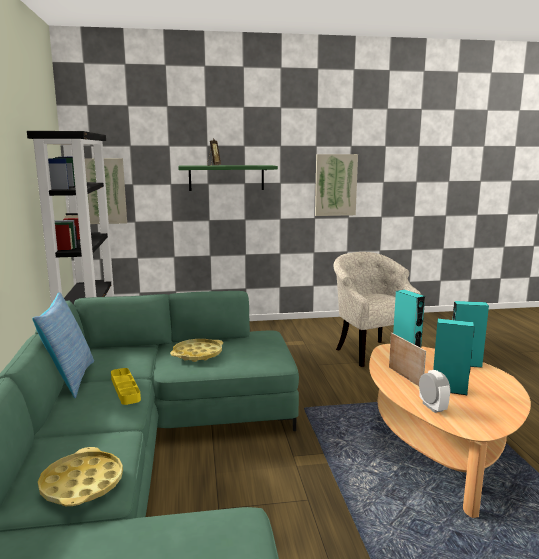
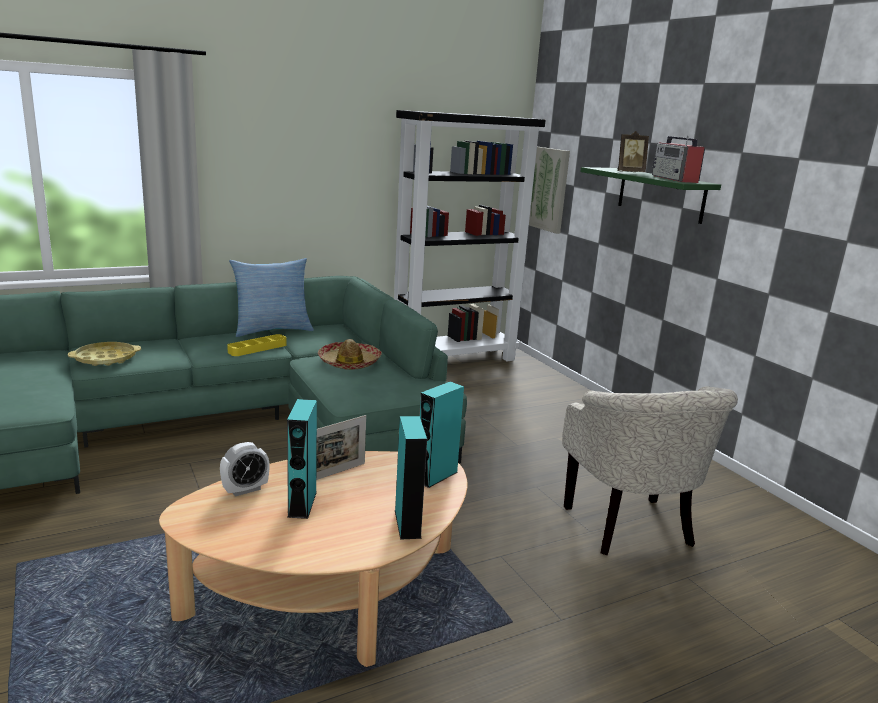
camera: 70 degrees right, 5 degrees up
yellow tray [170,339,223,362] -> hat [318,339,382,370]
picture [315,154,358,216] -> none
beige armchair [334,252,421,367] -> beige armchair turned 120 degrees clockwise [562,386,738,555]
none -> radio [652,136,705,183]

